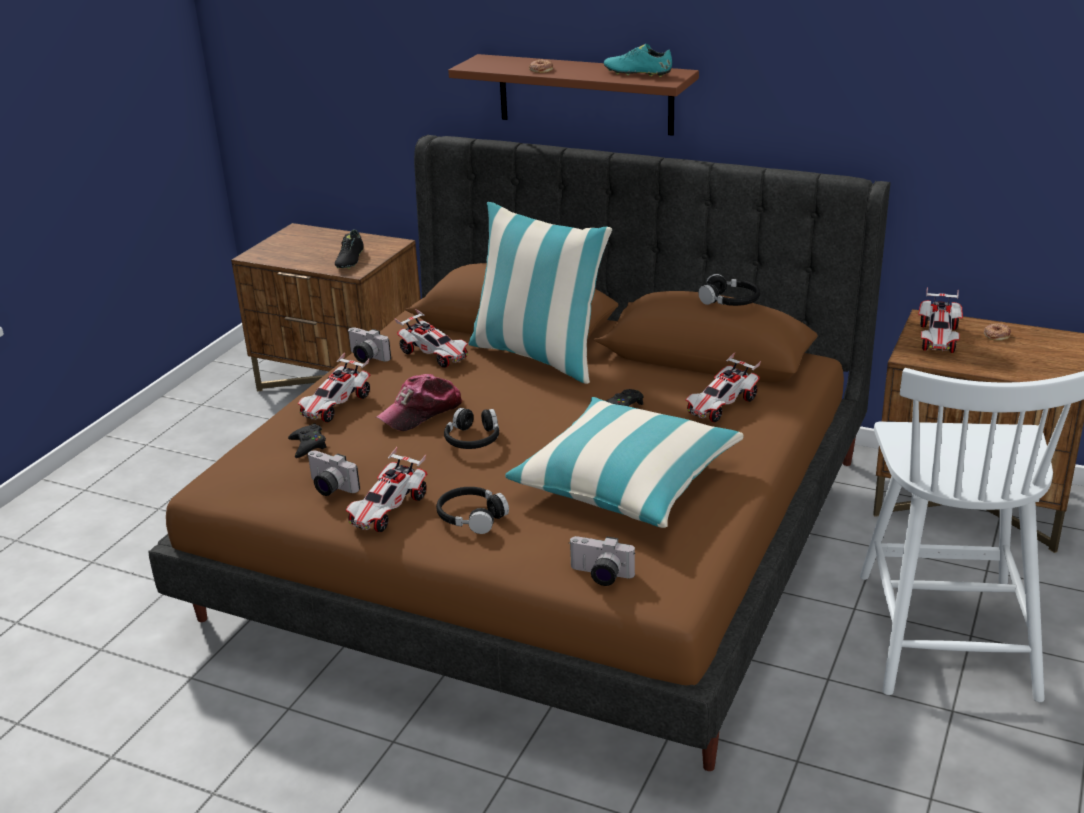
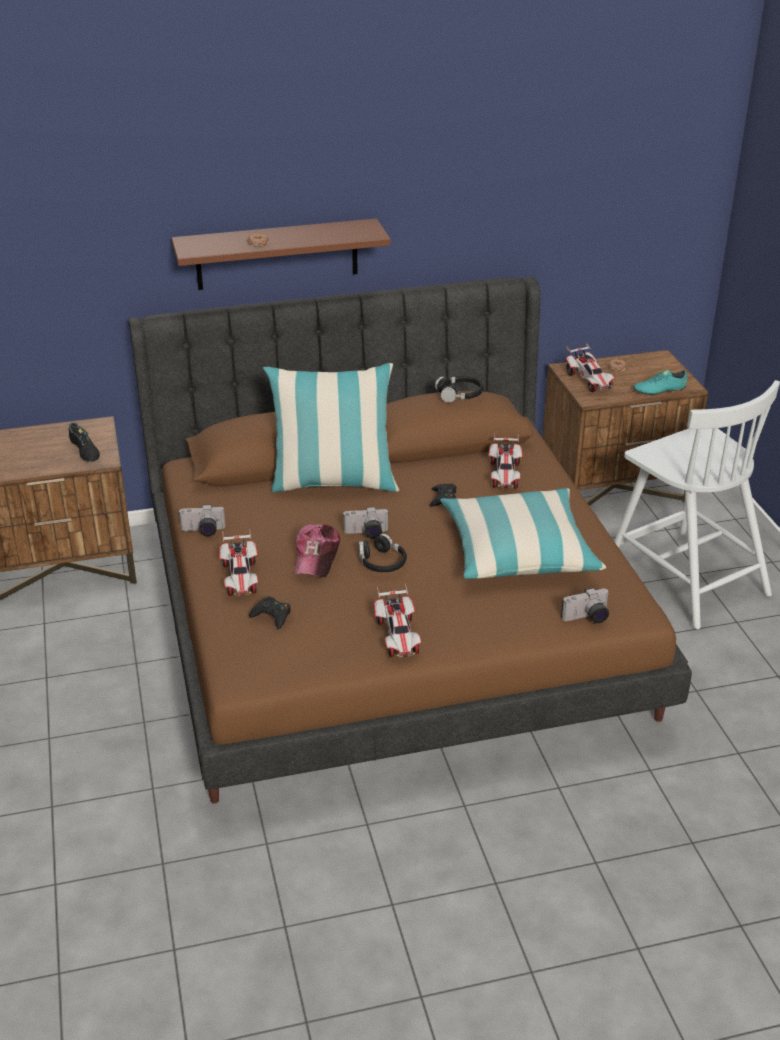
camera: 40 degrees left, 5 degrees up
camera [308,450,360,496] -> camera moved to [343,506,388,539]
toy car [394,309,468,368] -> none
black headphones [436,487,509,534] -> none
turquoise shoe [604,44,672,77] -> turquoise shoe moved to [634,369,687,396]

